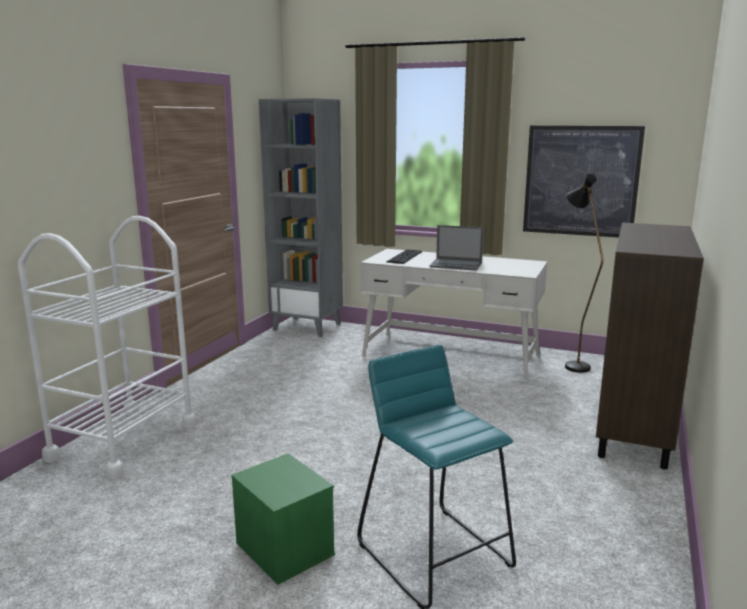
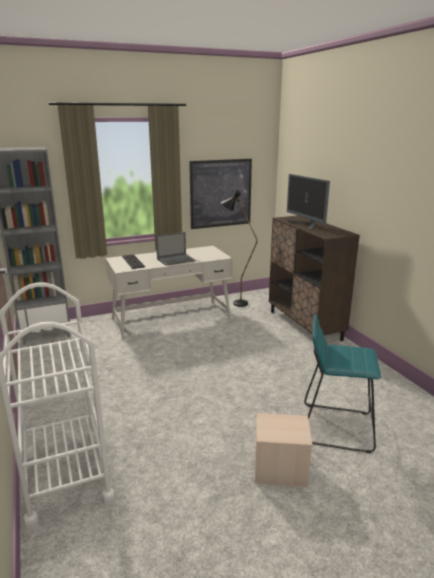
camera: 45 degrees left, 5 degrees up
green storage box [231,453,335,585] -> beige storage box [255,413,313,487]
none -> monitor [287,174,330,230]

